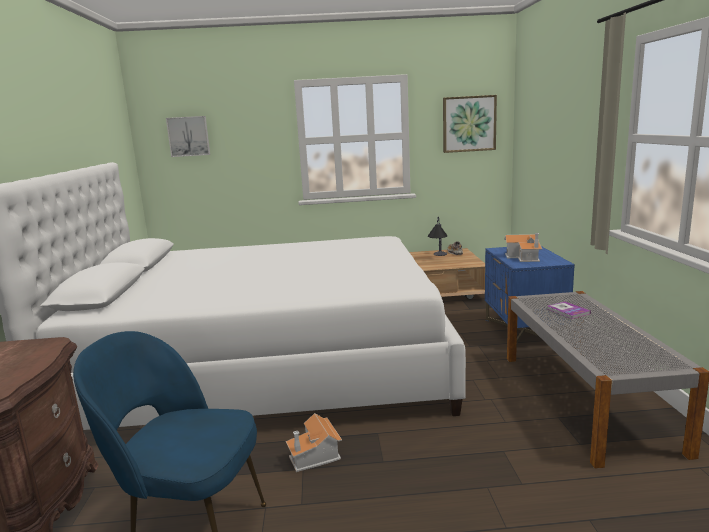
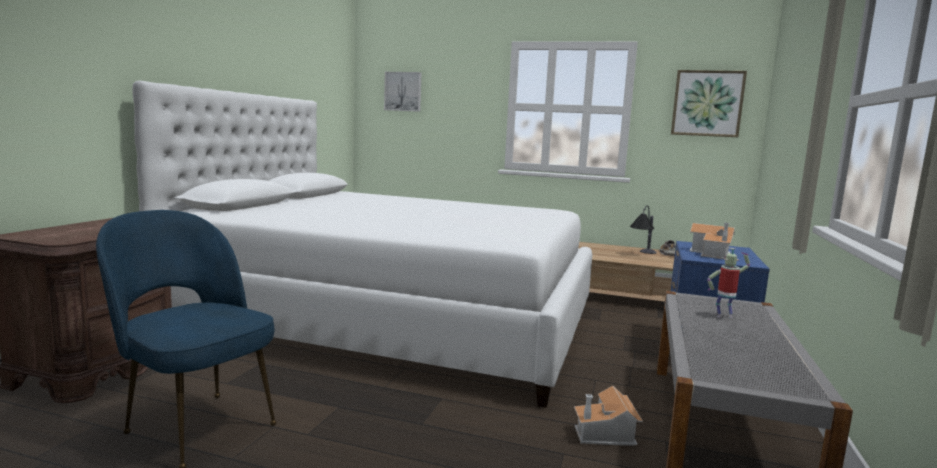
camera: 20 degrees right, 5 degrees down
toy house [286,413,342,472] -> toy house moved to [574,386,643,445]
book [547,301,591,319] -> toy robot [707,248,750,318]

